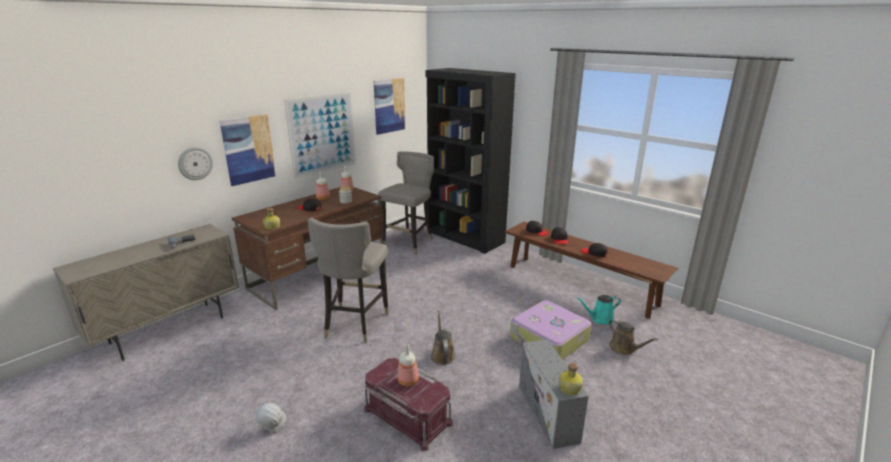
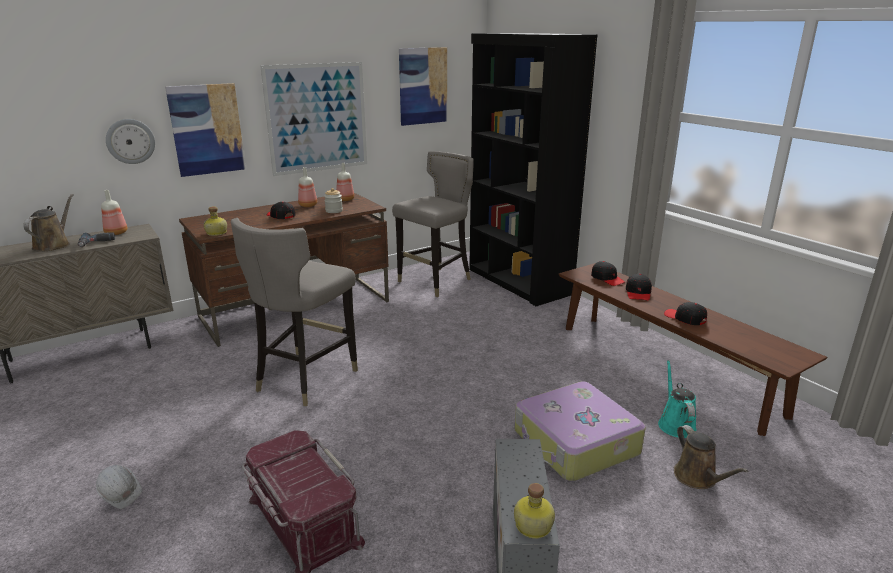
camera: 15 degrees right, 0 degrees up
bottle [397,344,419,386] -> bottle moved to [101,190,127,235]
brown watering can [431,310,456,365] -> brown watering can moved to [23,194,74,252]
turquoise watering can [577,295,621,325] -> turquoise watering can turned 90 degrees clockwise [658,360,697,438]

